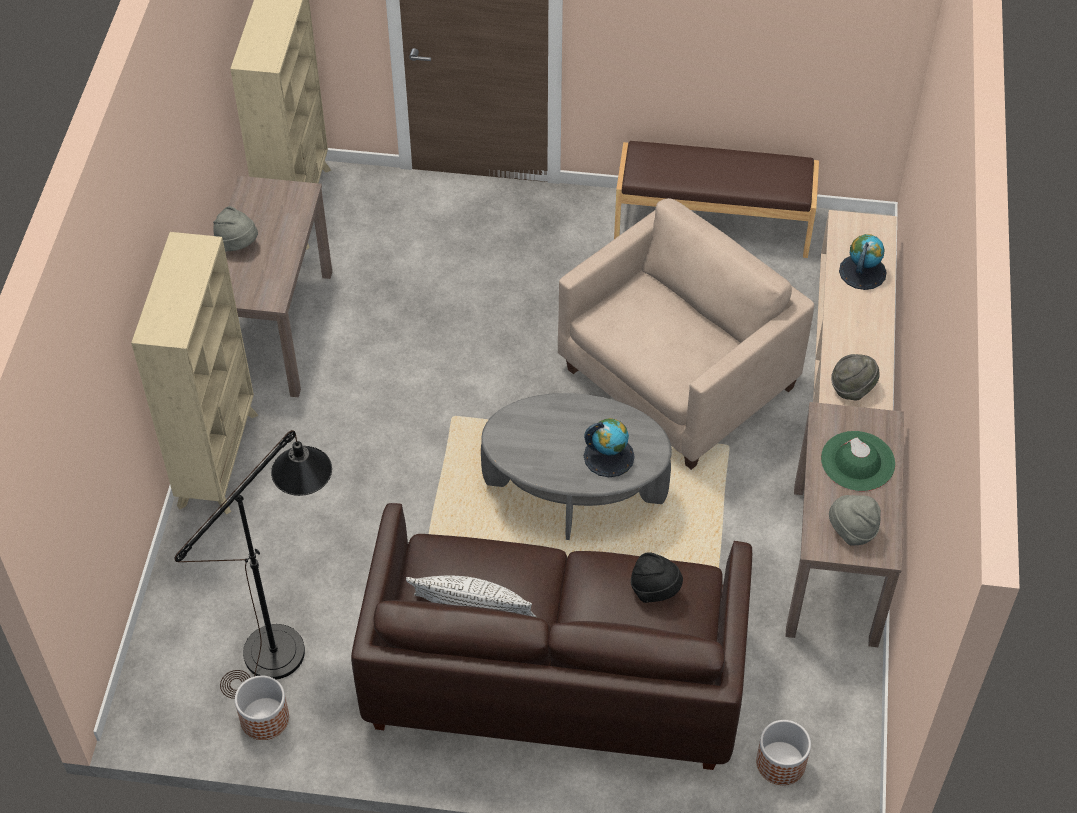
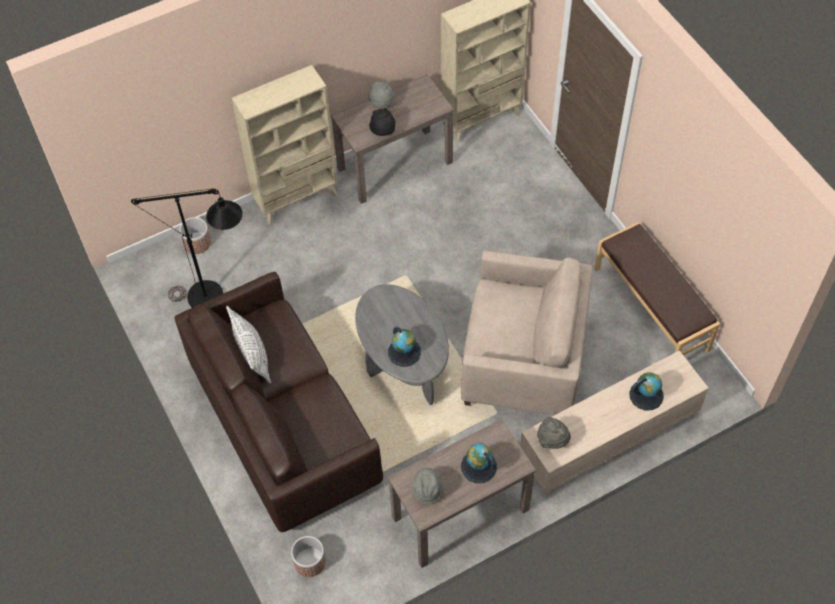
camera: 55 degrees right, 5 degrees up
planter [235,675,289,740] -> planter moved to [179,217,211,254]
black hat [631,552,683,603] -> black hat moved to [369,108,395,136]
green hat [821,431,895,491] -> globe [461,443,497,483]

